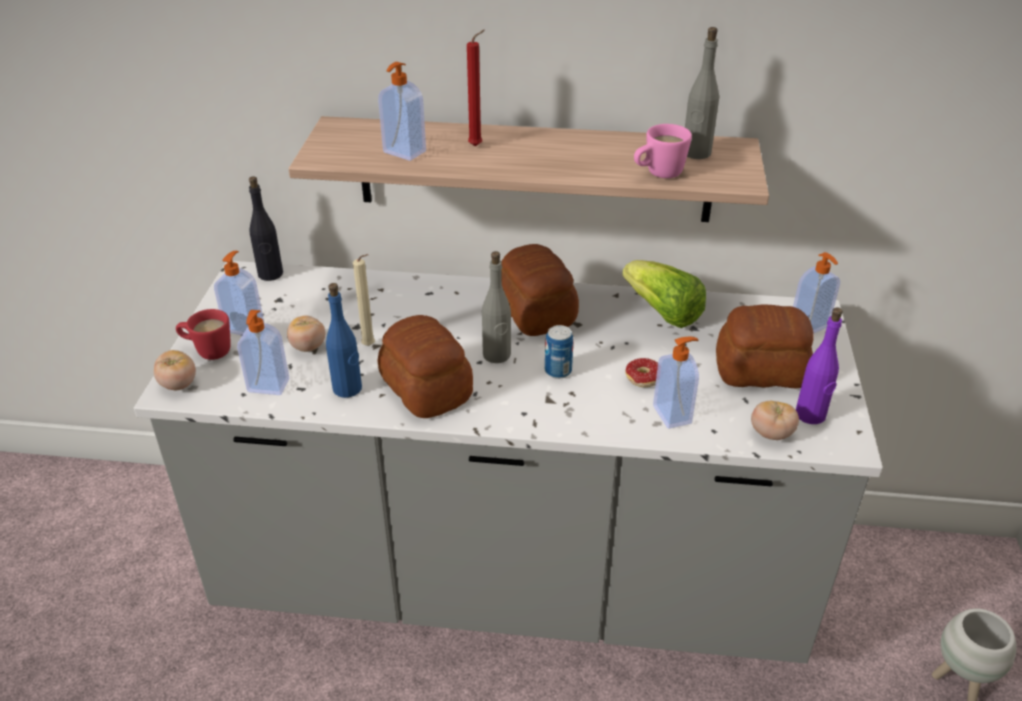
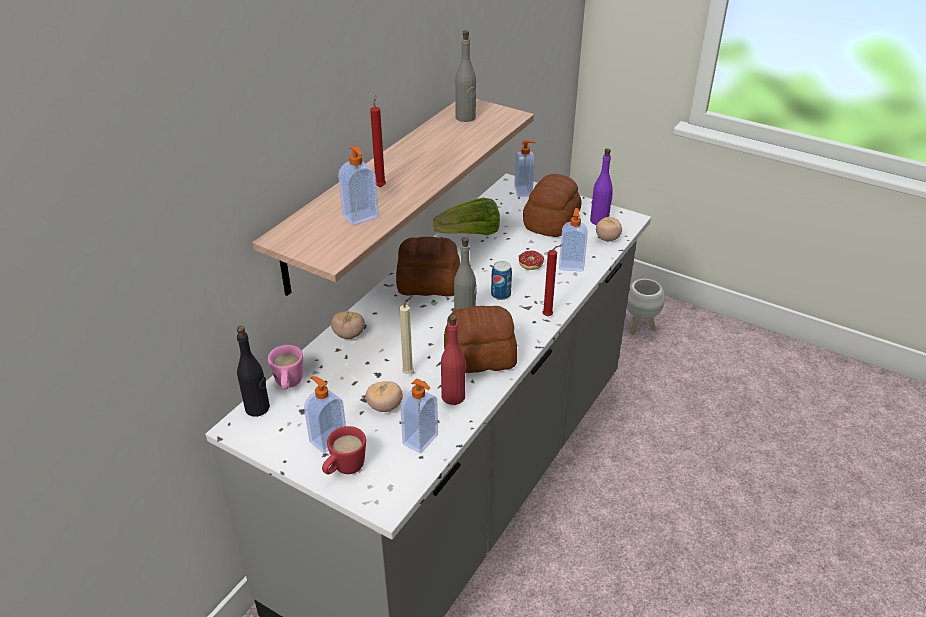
camera: 65 degrees left, 0 degrees up
tomato [154,350,196,390] -> tomato moved to [331,311,365,339]
blue bottle [326,283,362,398] -> red bottle [441,315,466,405]
pink mug [634,124,692,178] -> pink mug moved to [268,345,303,390]
none -> red candle [542,245,562,316]

